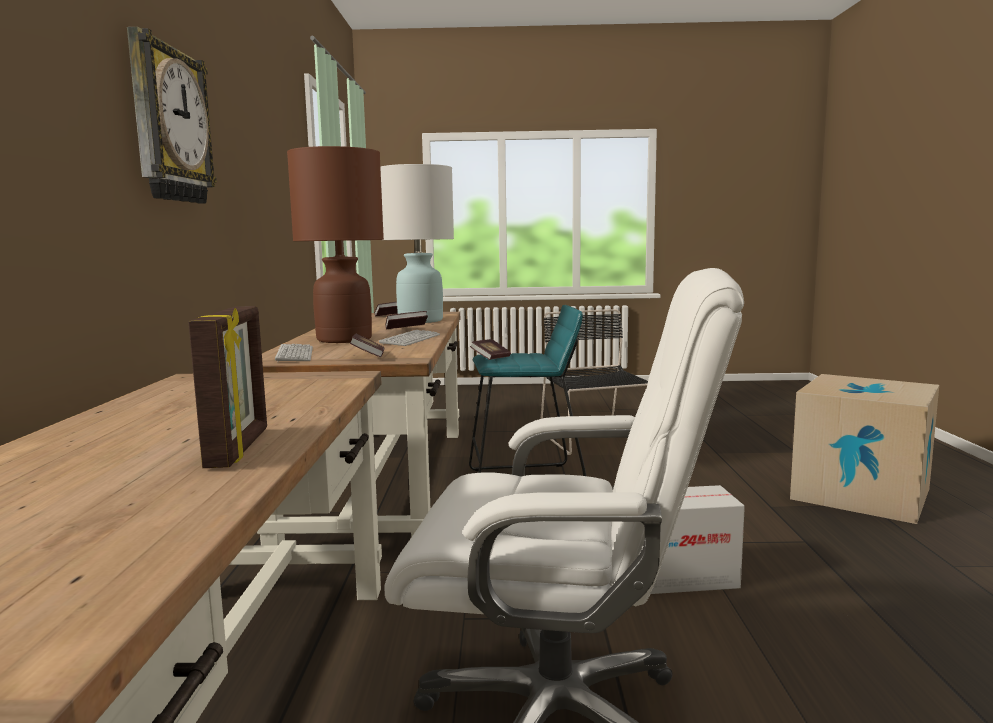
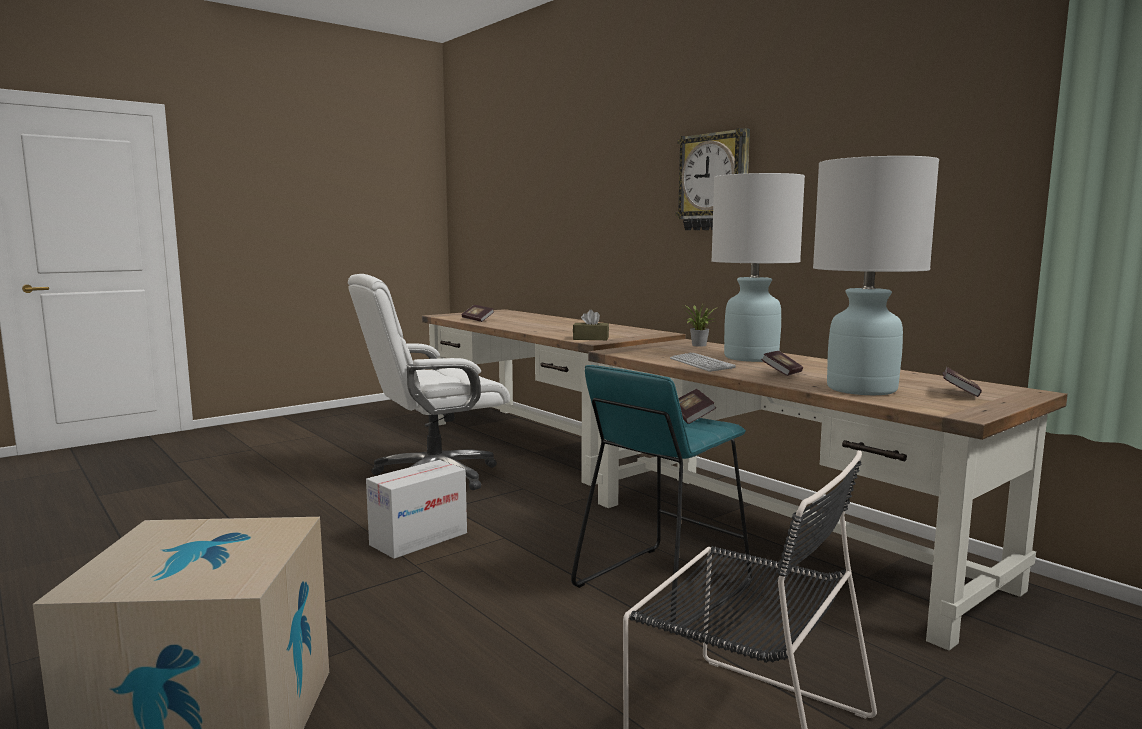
camera: 140 degrees right, 0 degrees up
picture frame [188,306,267,468] -> none
keyboard [275,344,313,361] -> potted plant [684,302,716,347]
brown table lamp [287,146,384,343] -> white table lamp [711,173,805,362]
book [350,334,385,357] -> book moved to [461,305,494,322]
none -> brown tissue box [573,310,609,340]

